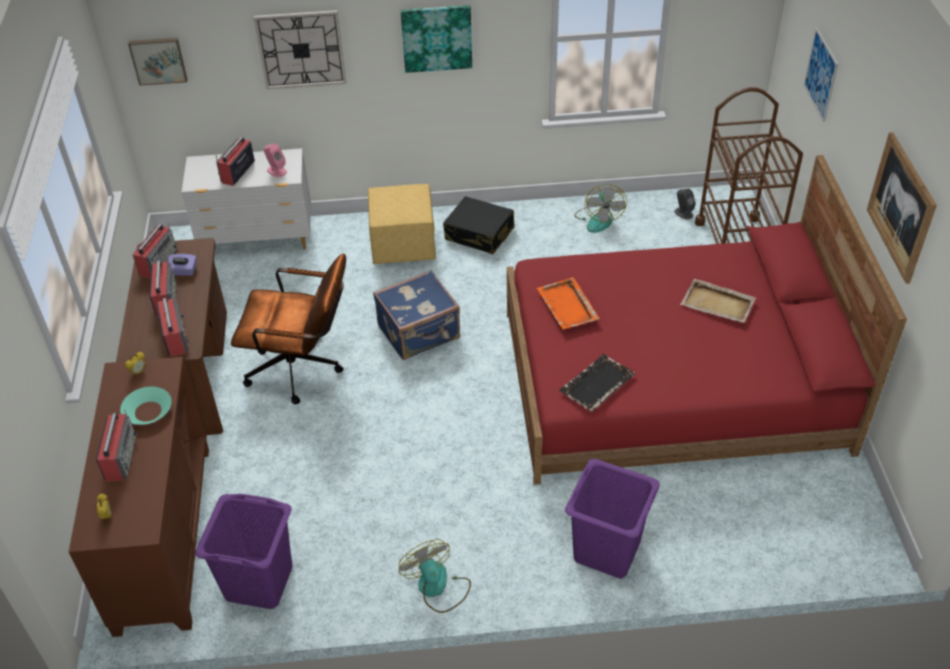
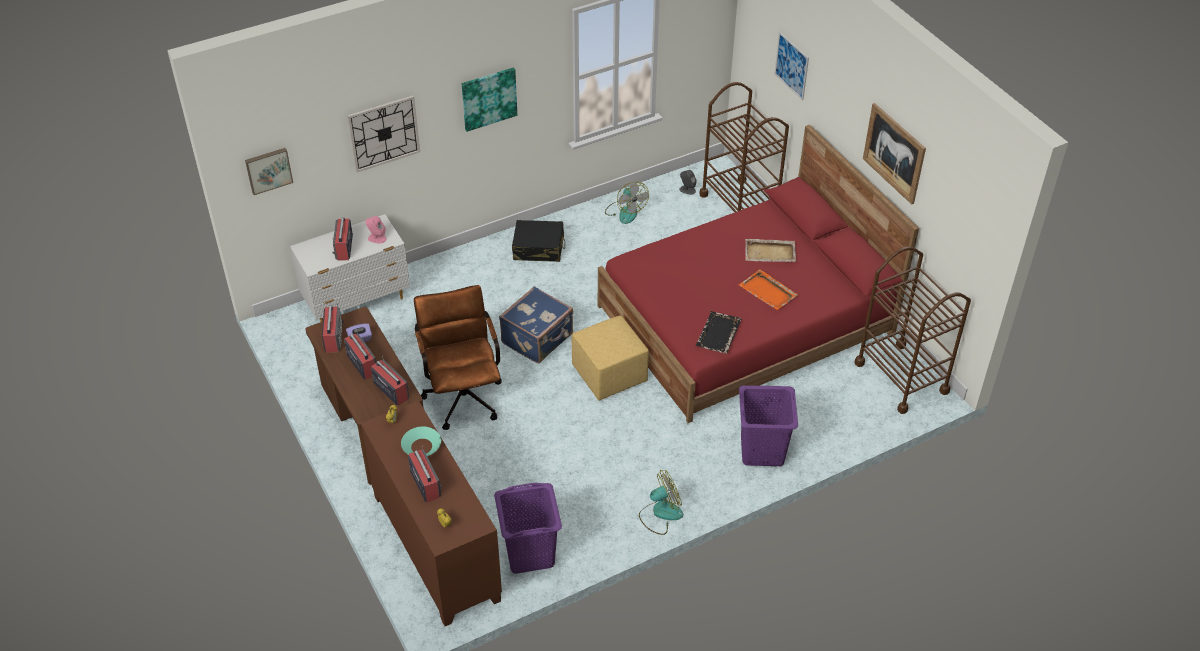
camera: 25 degrees left, 0 degrees up
brown office chair [231,253,346,404] -> brown office chair turned 90 degrees counterclockwise [414,285,502,430]
yellow ottoman [368,184,436,264] -> yellow ottoman moved to [572,315,649,400]
fan [399,539,471,613] -> fan turned 120 degrees clockwise [639,470,683,535]
orange tray [537,277,600,329] -> orange tray moved to [739,269,798,310]
none -> brown cart [854,247,971,414]

